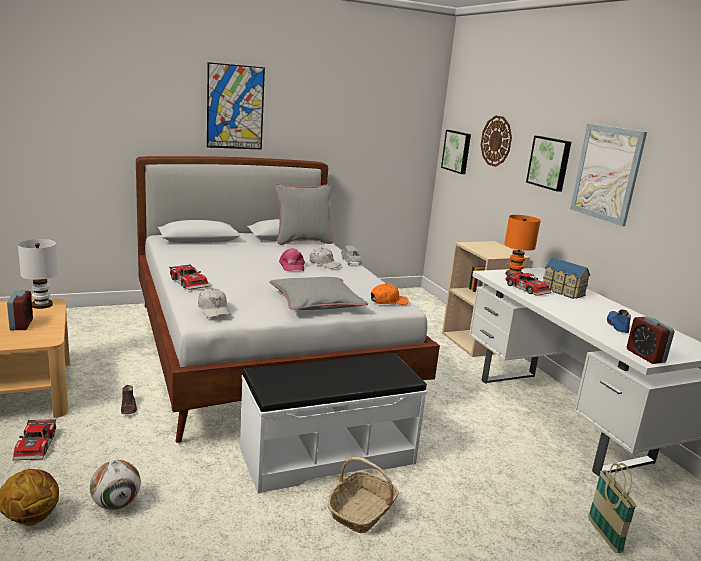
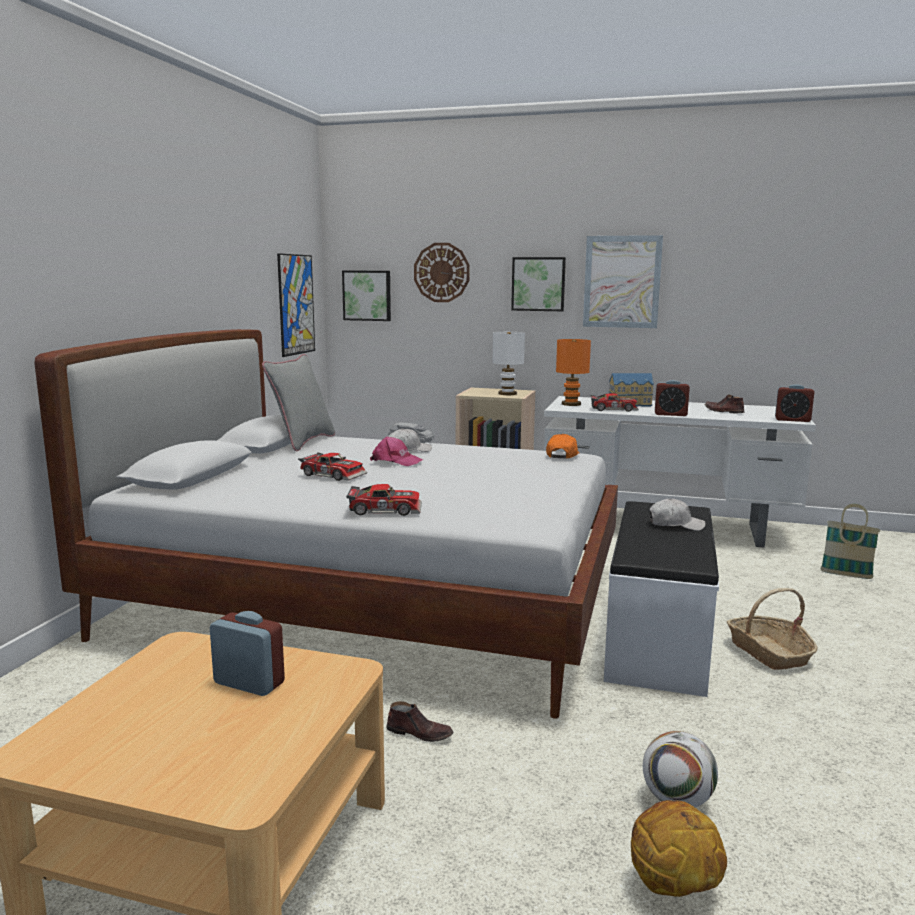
camera: 50 degrees left, 5 degrees down
toy car [13,419,56,460] -> toy car moved to [298,452,367,481]
white table lamp [18,239,58,309] -> white table lamp moved to [492,332,525,395]
white cap [198,288,231,318] -> white cap moved to [649,498,706,531]
picture [207,62,265,150] -> picture moved to [277,253,315,357]
grey pillow [269,277,368,310] -> none
blue shoe [607,309,631,333] -> brown shoe [705,395,744,414]
none -> alarm clock [655,380,690,416]

